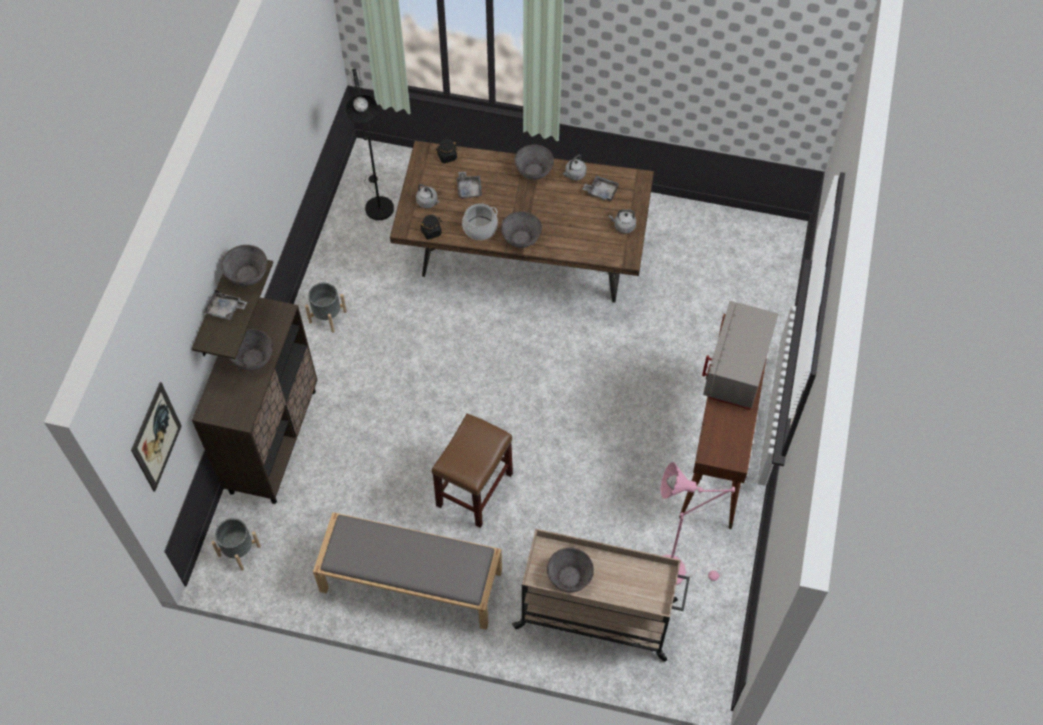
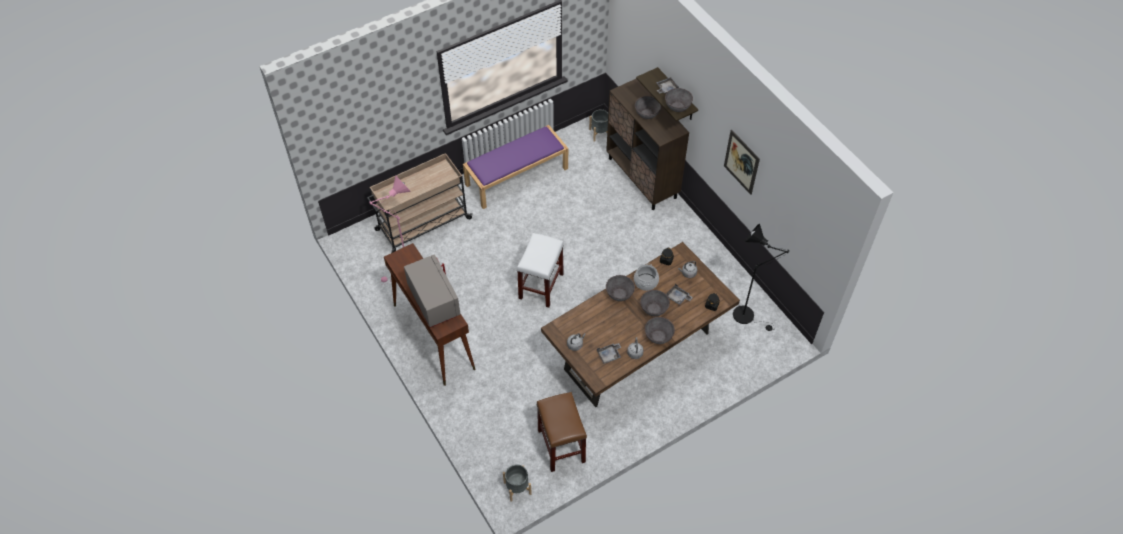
camera: 135 degrees right, 5 degrees down
picture [131,382,182,492] -> picture moved to [724,130,760,195]
grey planter [305,283,347,333] -> grey planter moved to [503,464,532,502]
grey bench [313,512,502,630] -> purple bench [463,125,568,209]
brown stool [432,413,513,528] -> brown stool moved to [537,392,587,472]
grey bowl [547,548,594,592] -> grey bowl moved to [640,290,670,316]
none -> white stool [517,233,564,308]

